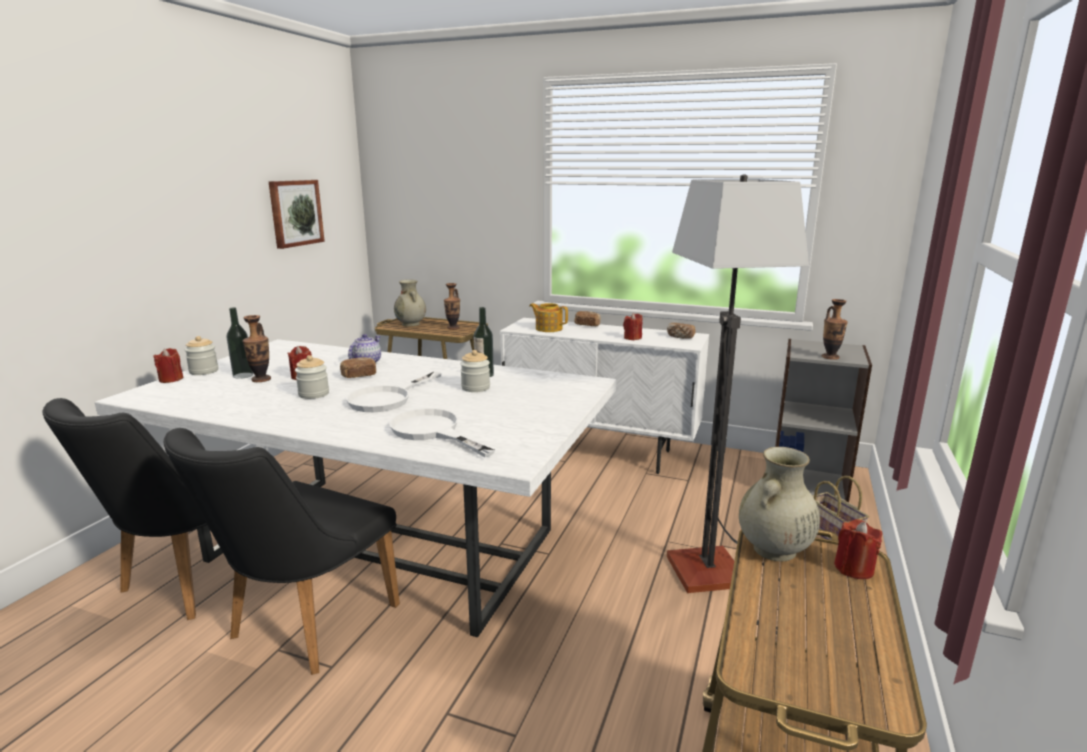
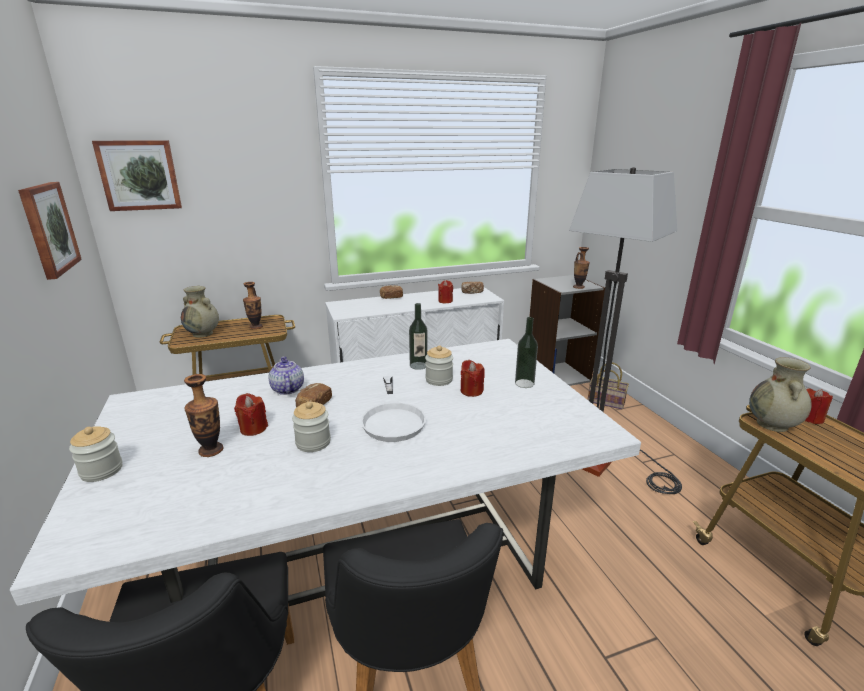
camera: 40 degrees left, 5 degrees up
red candle [153,348,184,383] -> red candle moved to [461,360,485,397]
bottle [227,307,253,379] -> bottle moved to [515,317,538,388]
white frying pan [389,408,495,457] -> none
teapot [529,303,568,332] -> none
none -> picture [92,140,182,211]

